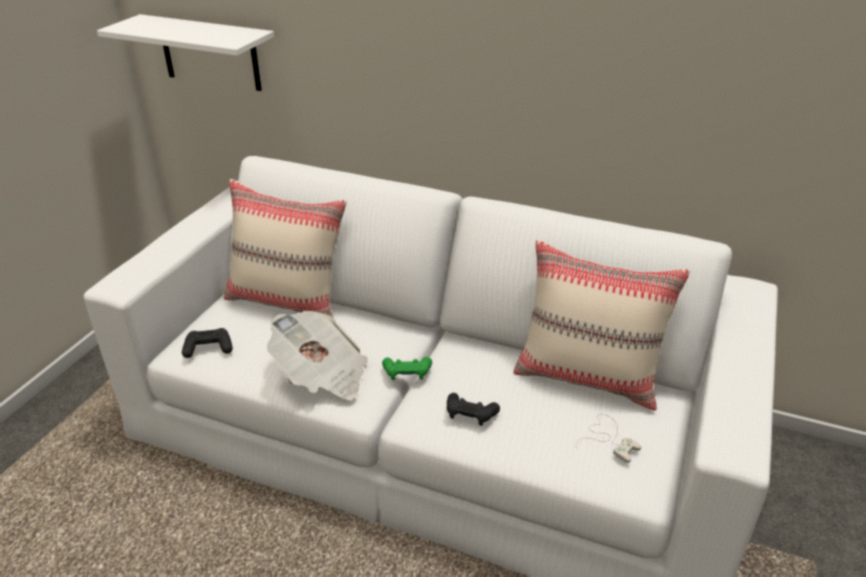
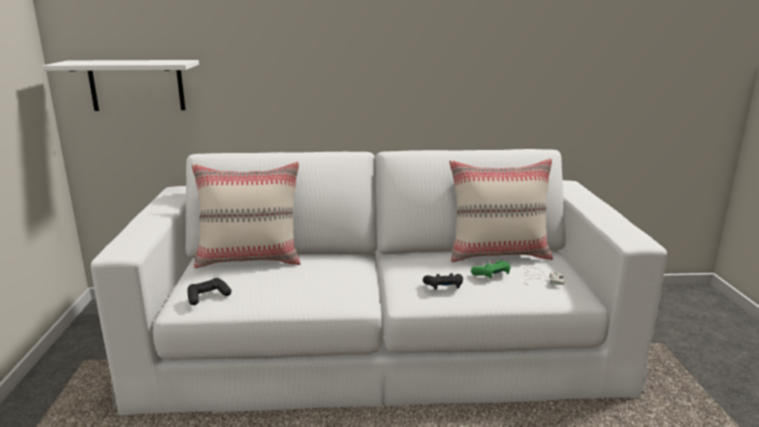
camera: 25 degrees left, 15 degrees down
newspaper [267,311,368,400] -> none
green game controller [382,357,432,380] -> green game controller moved to [471,261,511,279]

